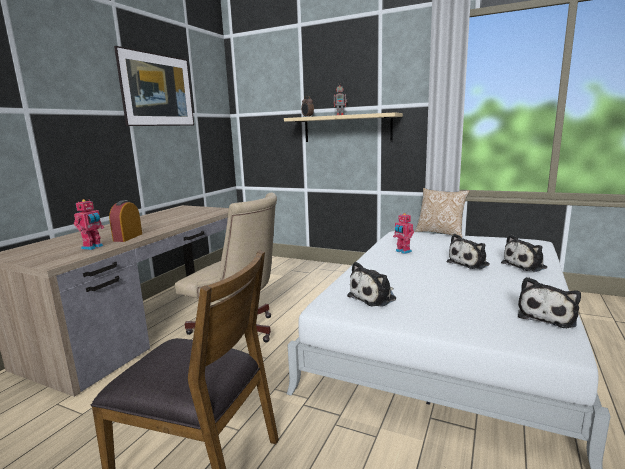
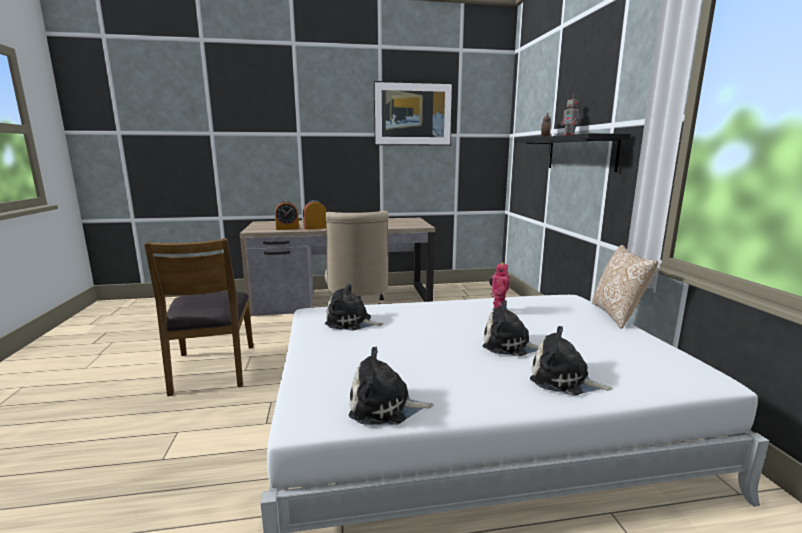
camera: 55 degrees right, 0 degrees up
toy robot [74,199,104,250] -> alarm clock [275,201,299,230]
beige shelf [284,112,403,142] -> black shelf [515,133,631,172]

